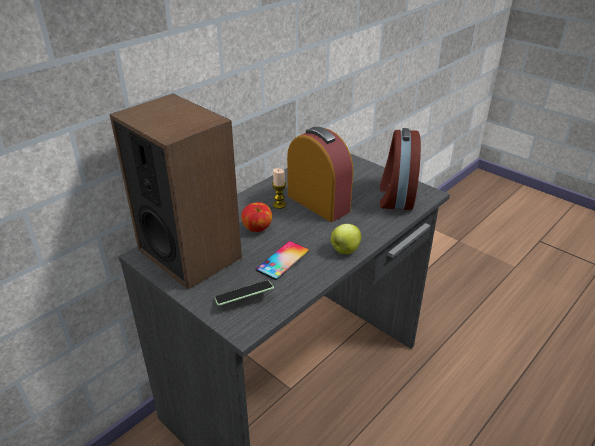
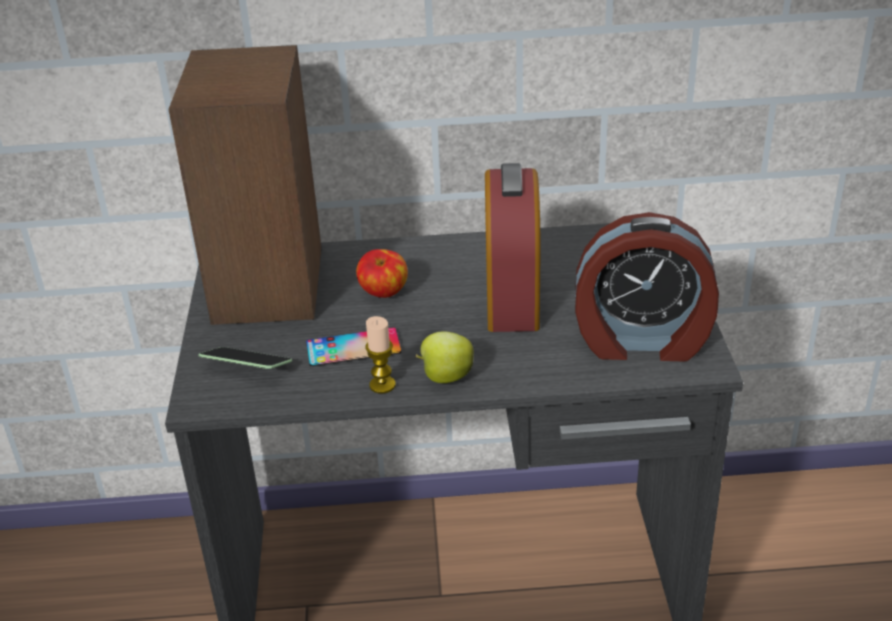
camera: 45 degrees right, 0 degrees up
candle [272,168,286,209] -> candle moved to [365,316,396,394]
alarm clock [380,128,421,210] -> alarm clock turned 135 degrees counterclockwise [575,212,719,362]

